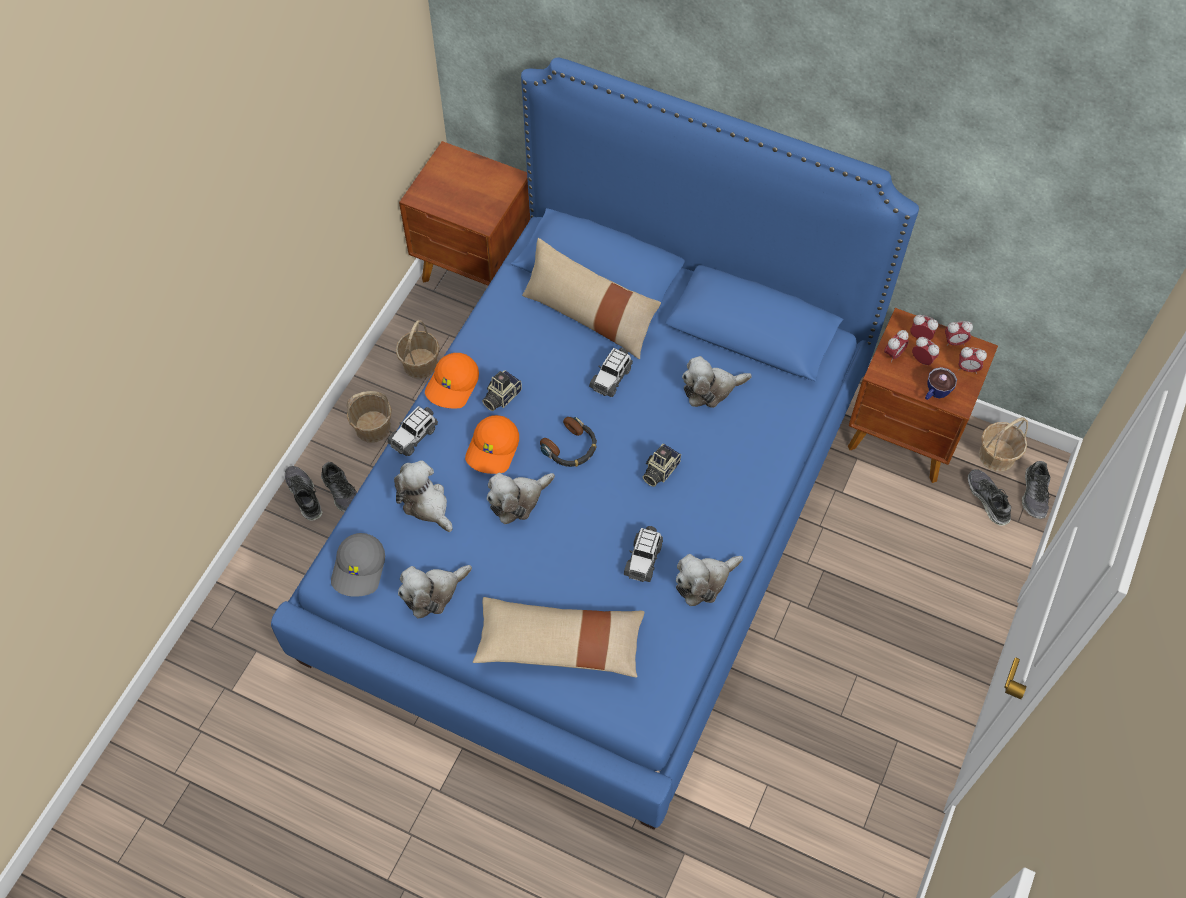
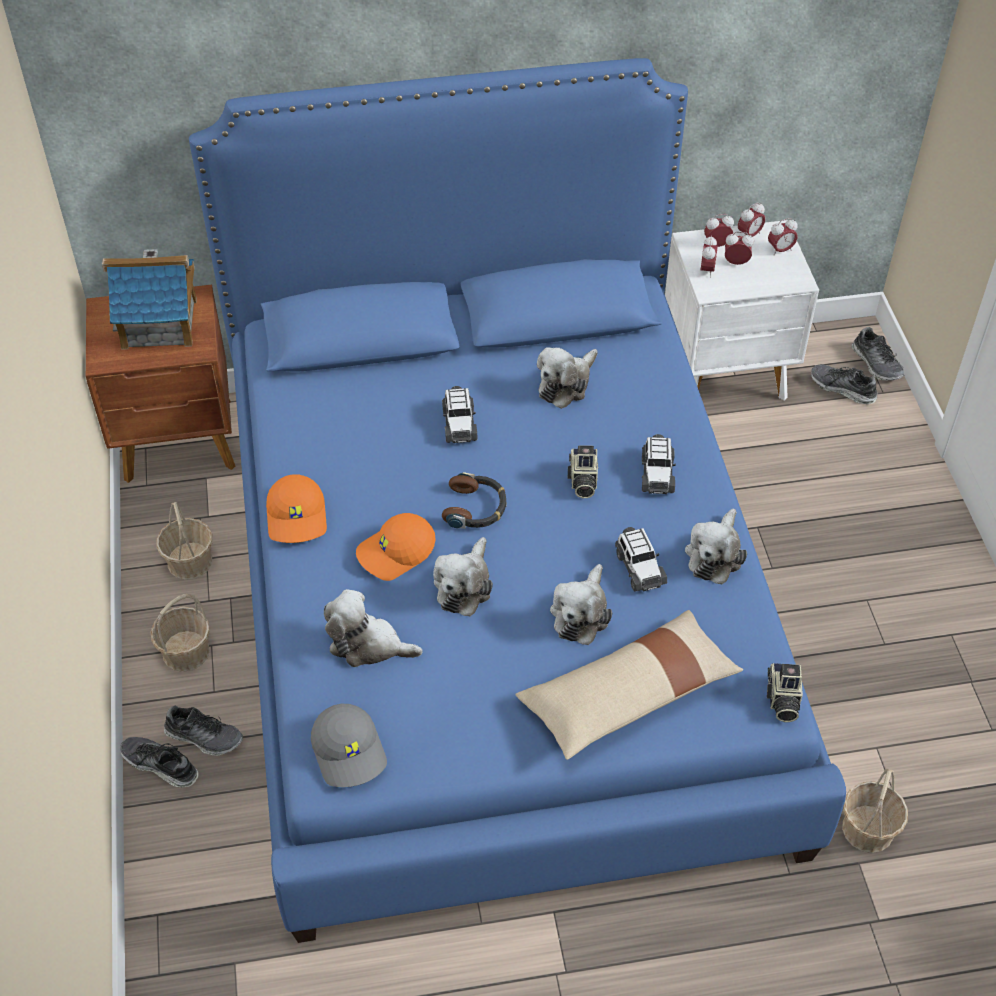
camera: 35 degrees left, 10 degrees down
toy car [388,406,438,456] -> toy car moved to [642,434,676,494]
plush toy [398,565,472,619] -> plush toy moved to [550,564,612,645]
orange cap [465,415,519,474] -> orange cap turned 75 degrees clockwise [356,513,436,581]
camera [482,371,522,411] -> camera moved to [767,663,803,722]
beige pillow [522,238,661,359] -> none
brown nightstand [848,308,998,483] -> white nightstand [665,220,819,401]
cup [925,367,957,400] -> none
basket [979,417,1028,471] -> basket moved to [842,768,908,853]
none -> toy house [102,249,197,350]

